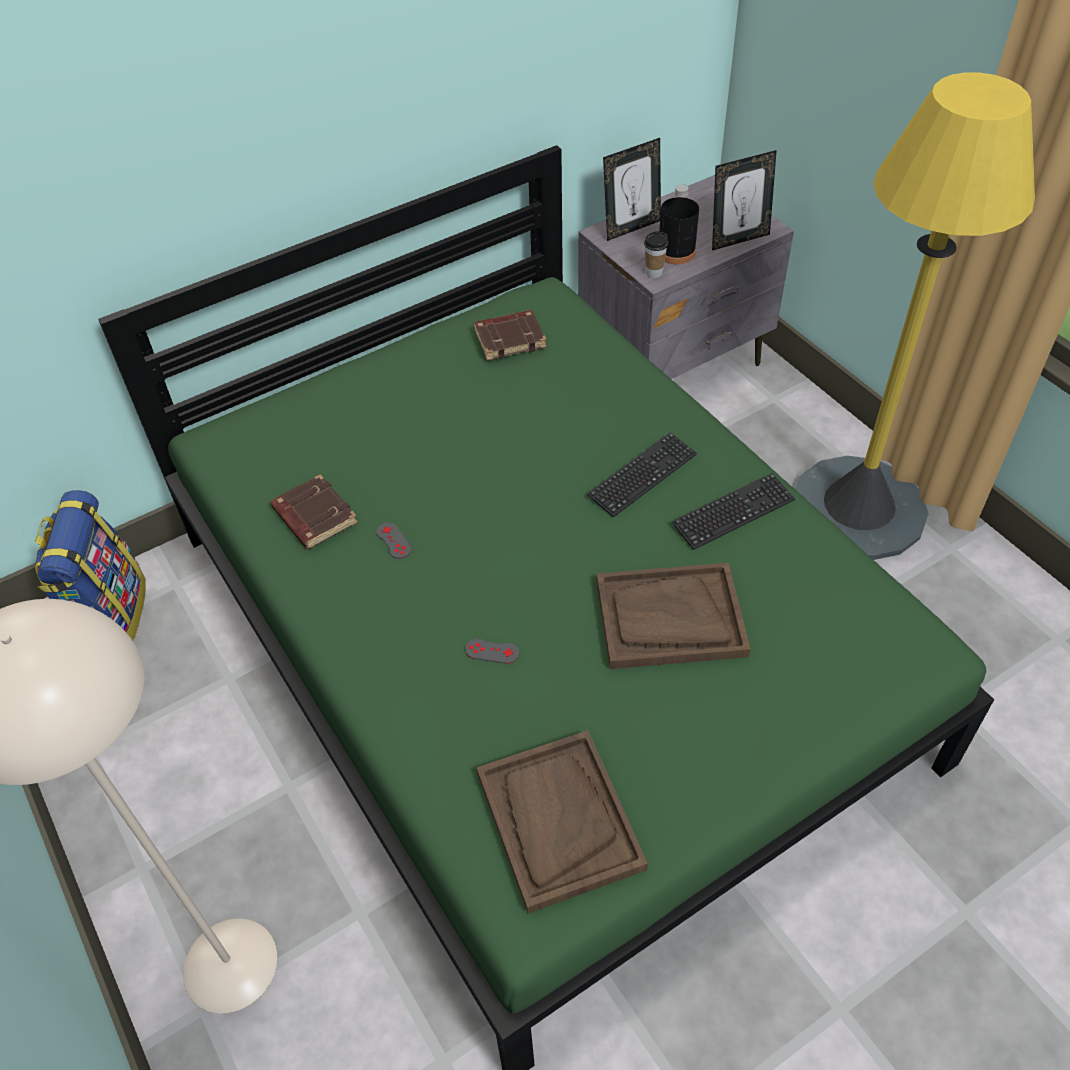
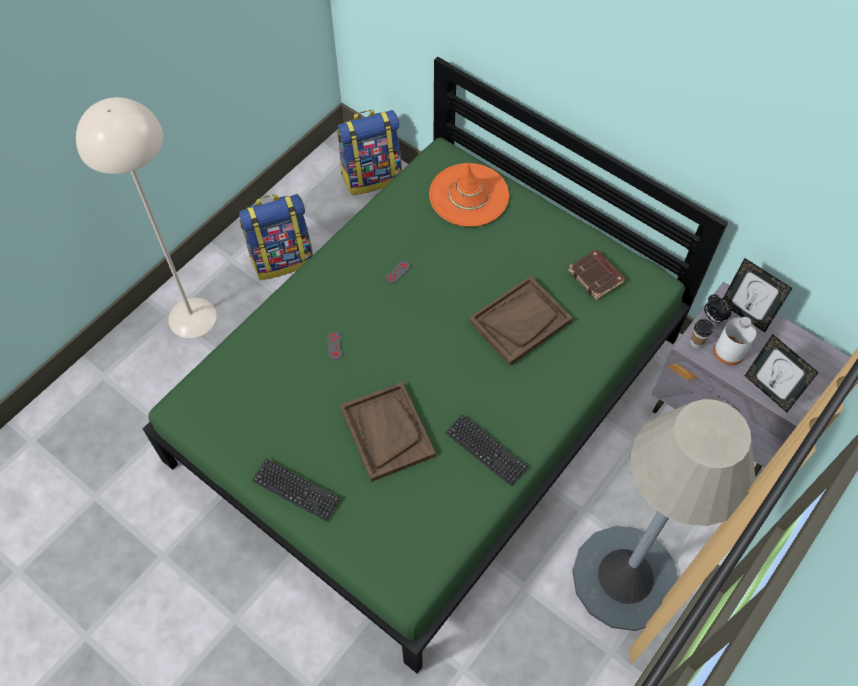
camera: 70 degrees right, 10 degrees up
brown book [271,474,358,549] -> none
brown tray [476,730,648,914] -> brown tray moved to [469,276,573,366]
keyboard [587,432,697,517] -> keyboard moved to [252,459,340,522]
black bottle [659,184,699,264] -> white bottle [714,317,756,365]
yellow floor lamp [794,72,1035,560] -> grey floor lamp [572,399,756,631]
none -> backpack [239,194,313,280]
none -> orange hat [429,163,509,227]
none -> alarm clock [704,294,731,325]

